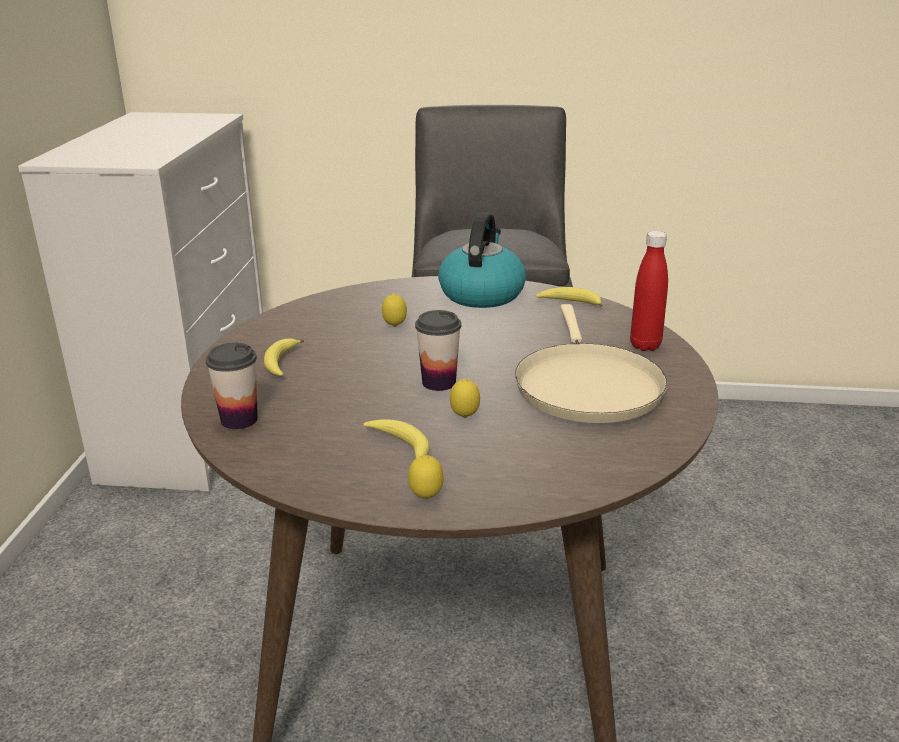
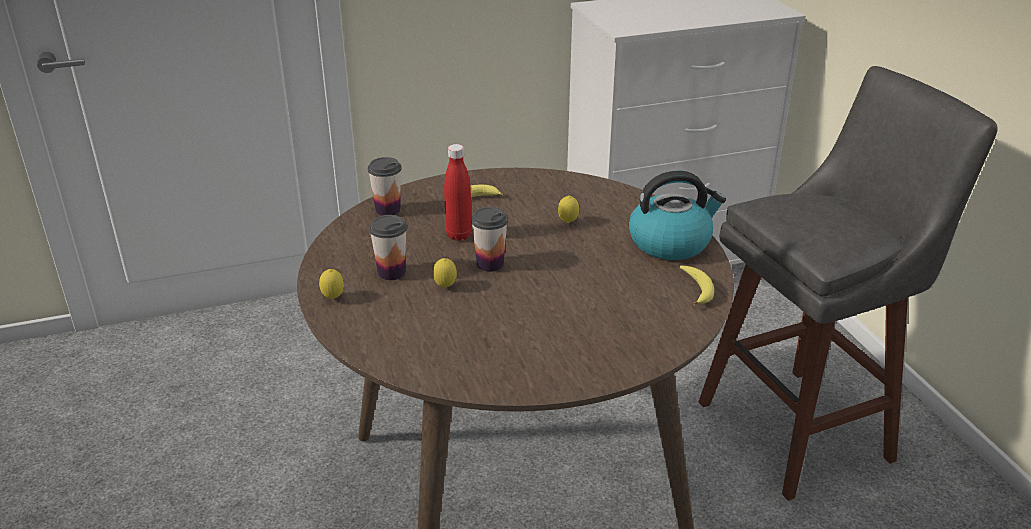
camera: 65 degrees right, 5 degrees up
banana [363,419,430,458] -> cup [369,215,407,280]
beige frying pan [515,304,667,423] -> none
red bottle [630,231,668,351] -> red bottle moved to [444,144,472,241]

